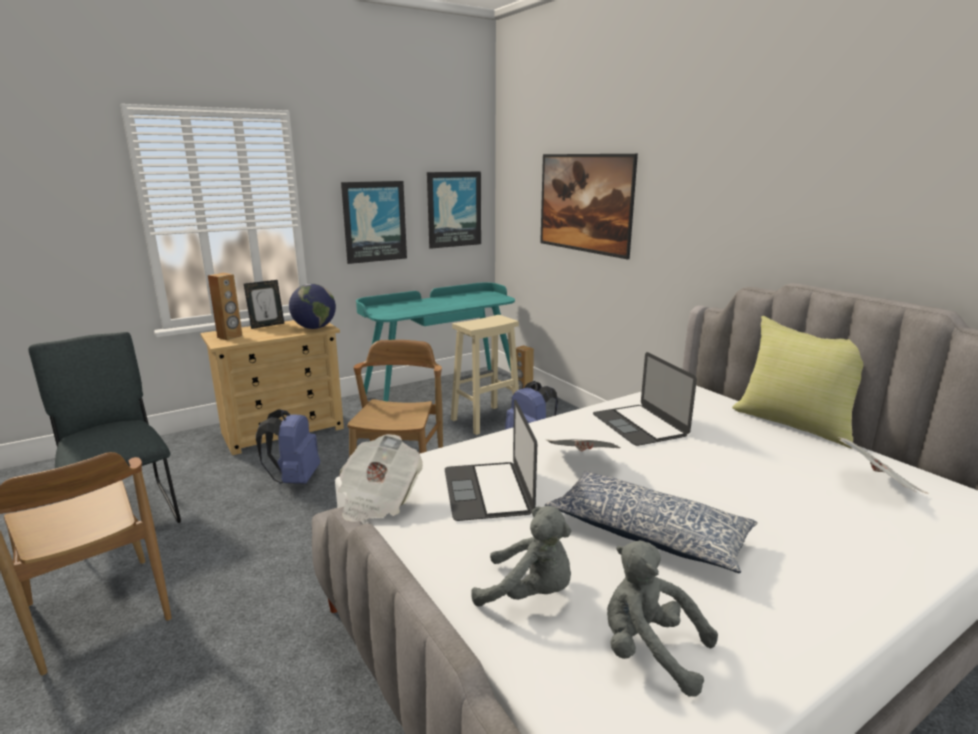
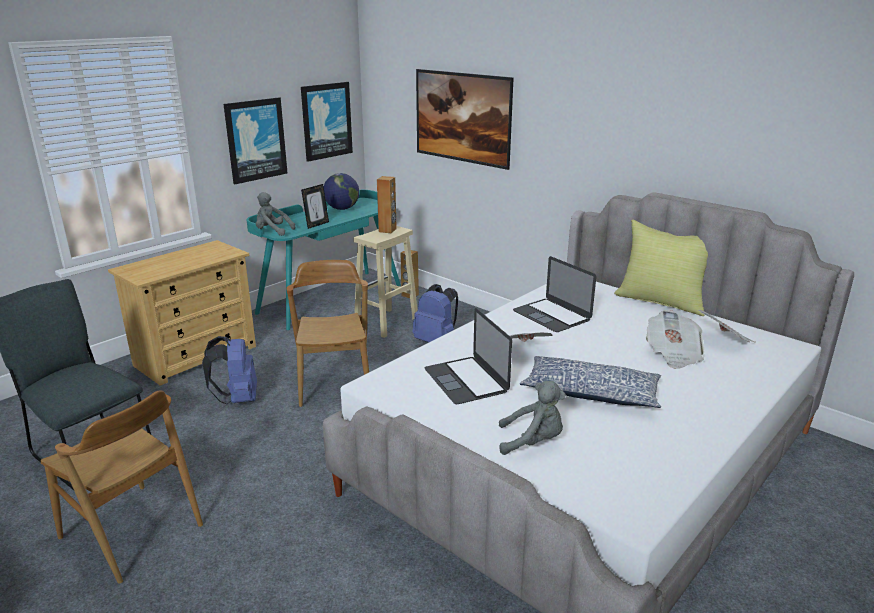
camera: 15 degrees left, 5 degrees up
brown speaker [208,273,243,340] -> brown speaker moved to [377,176,397,233]
picture frame [244,280,284,329] -> picture frame moved to [301,184,329,229]
globe [289,284,336,329] -> globe moved to [324,173,359,210]
newspaper [338,434,423,522] -> newspaper moved to [646,310,704,369]
grey plush toy [607,540,718,697] -> grey plush toy moved to [256,192,295,236]

